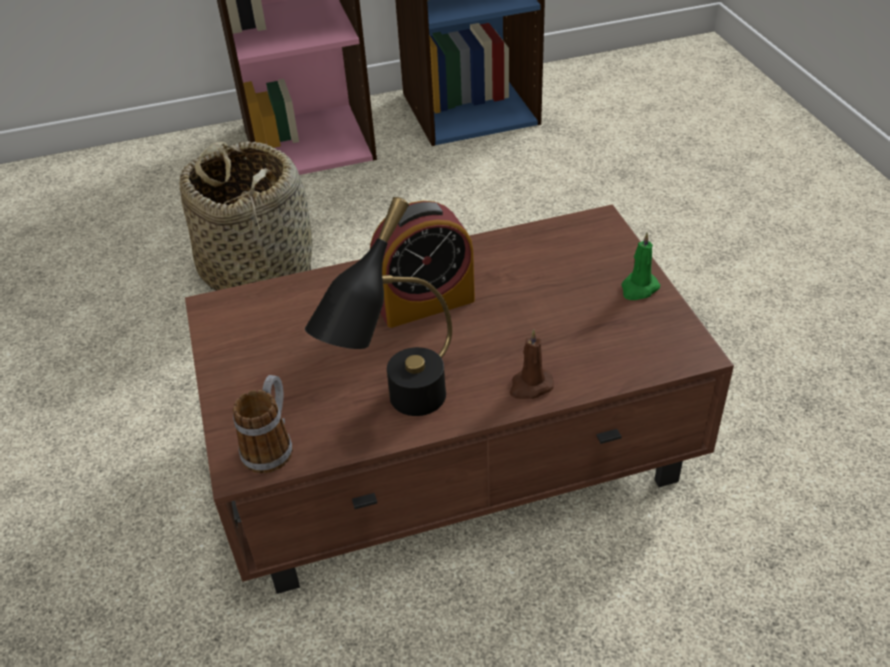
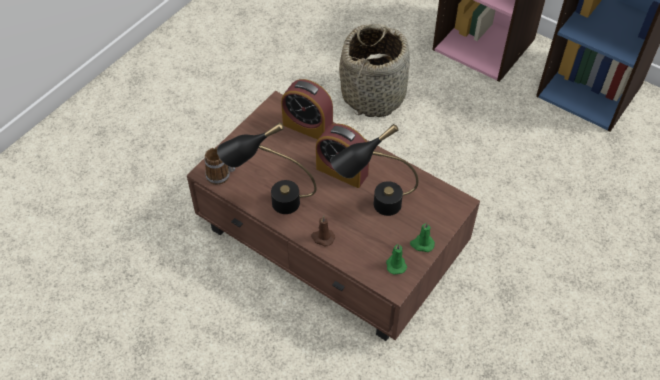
camera: 50 degrees right, 10 degrees up
none -> alarm clock [281,79,333,140]
none -> black table lamp [330,124,418,216]
none -> green candle [386,244,407,275]

